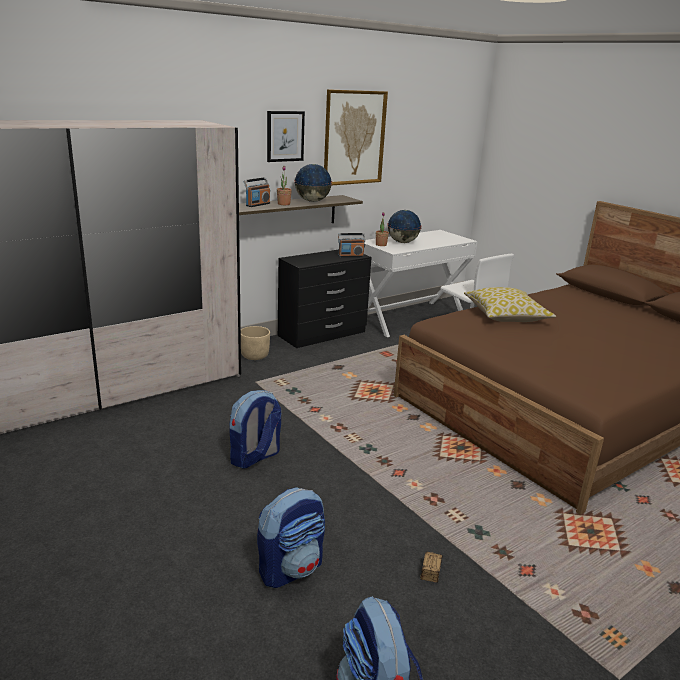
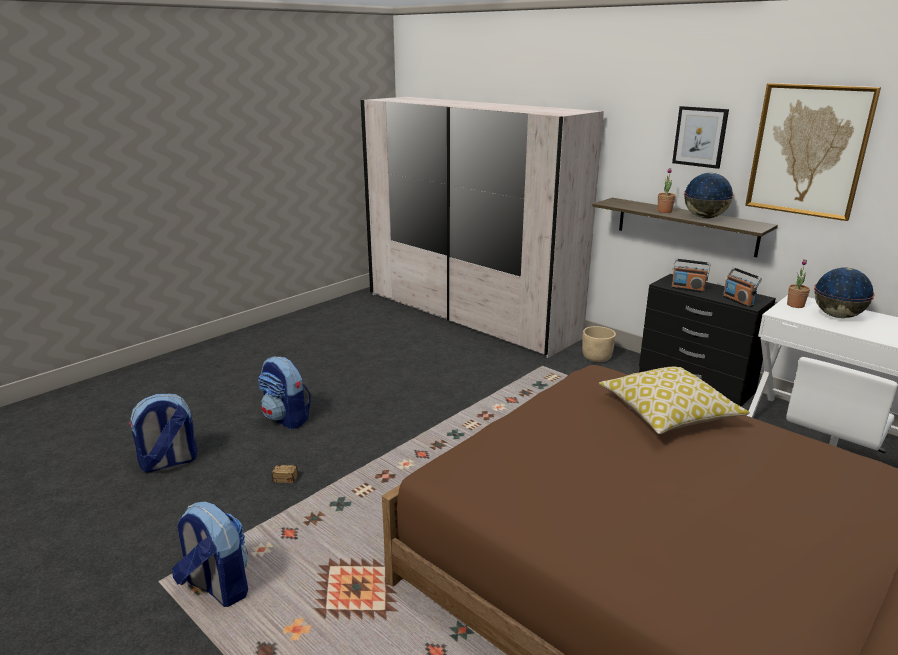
camera: 80 degrees right, 0 degrees up
backpack [229,390,281,468] -> backpack moved to [172,502,248,607]
radio [244,177,270,207] -> radio moved to [671,258,711,293]

